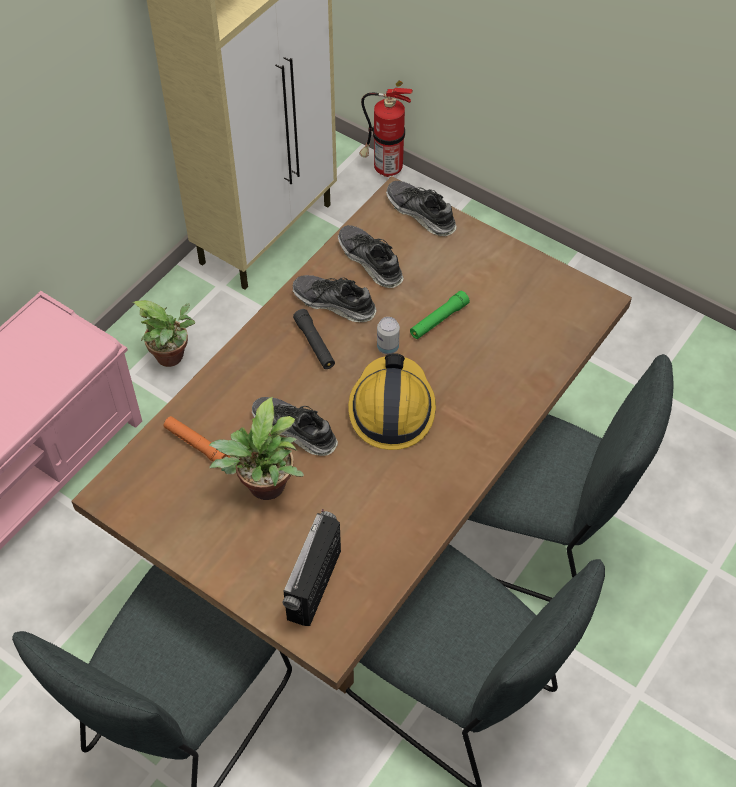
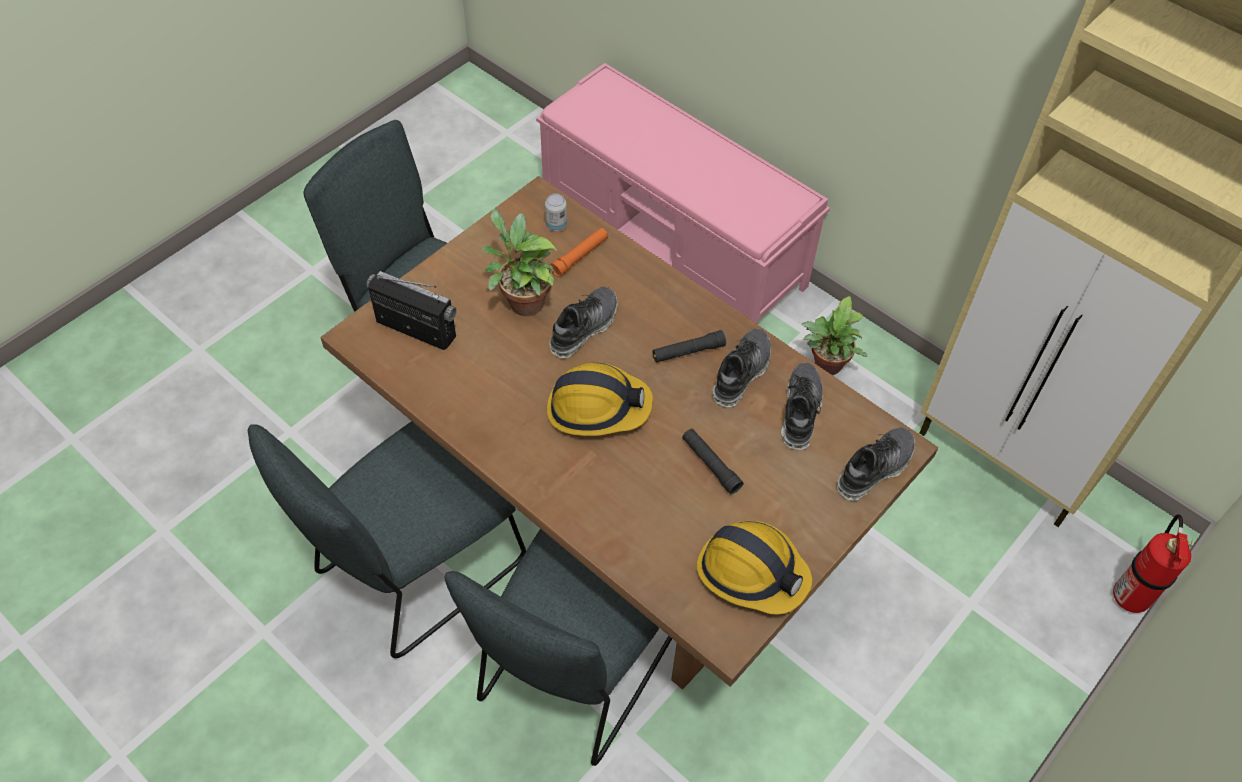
camera: 95 degrees right, 0 degrees up
shoe [338,225,403,288] -> shoe turned 45 degrees counterclockwise [781,363,823,450]
can [377,317,400,355] -> can moved to [545,193,567,231]
green flashlight [410,291,470,339] -> black flashlight [682,429,744,494]
none -> hard hat [697,521,812,615]

